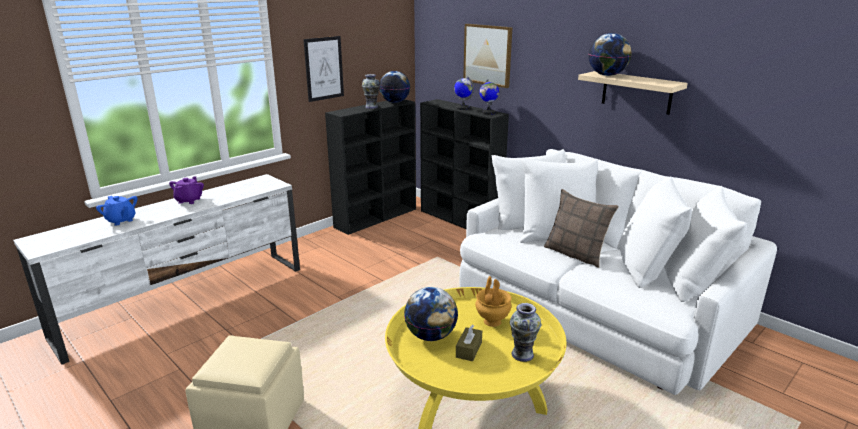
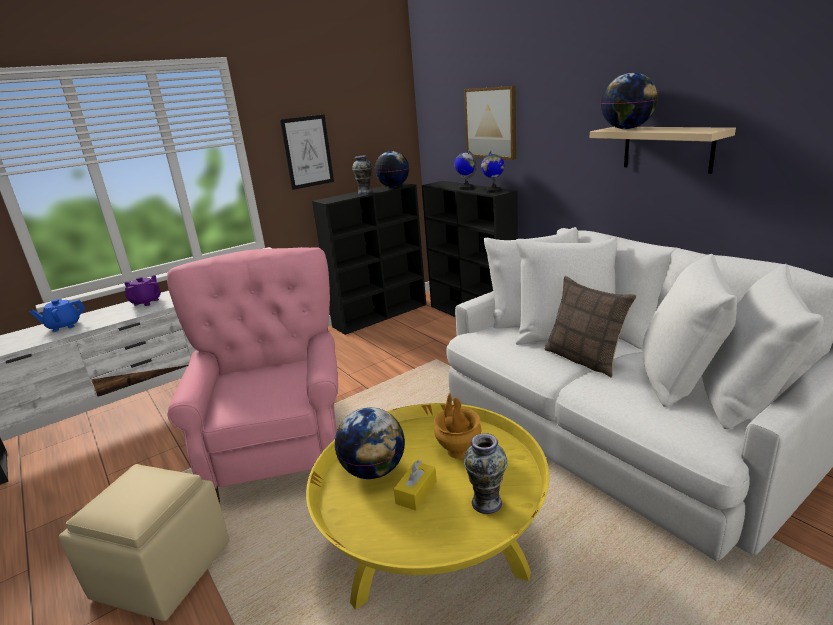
camera: 10 degrees right, 0 degrees up
blue teapot [96,196,137,226] -> blue teapot turned 105 degrees clockwise [29,299,85,332]
brown tissue box [456,325,482,361] -> yellow tissue box [394,460,437,511]
none -> pink armchair [167,247,338,504]

